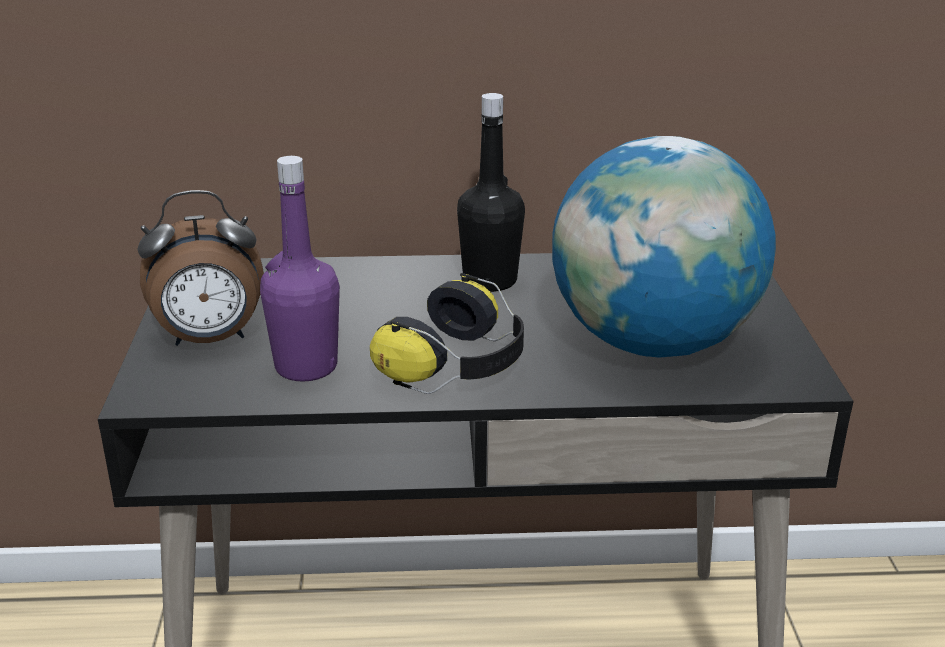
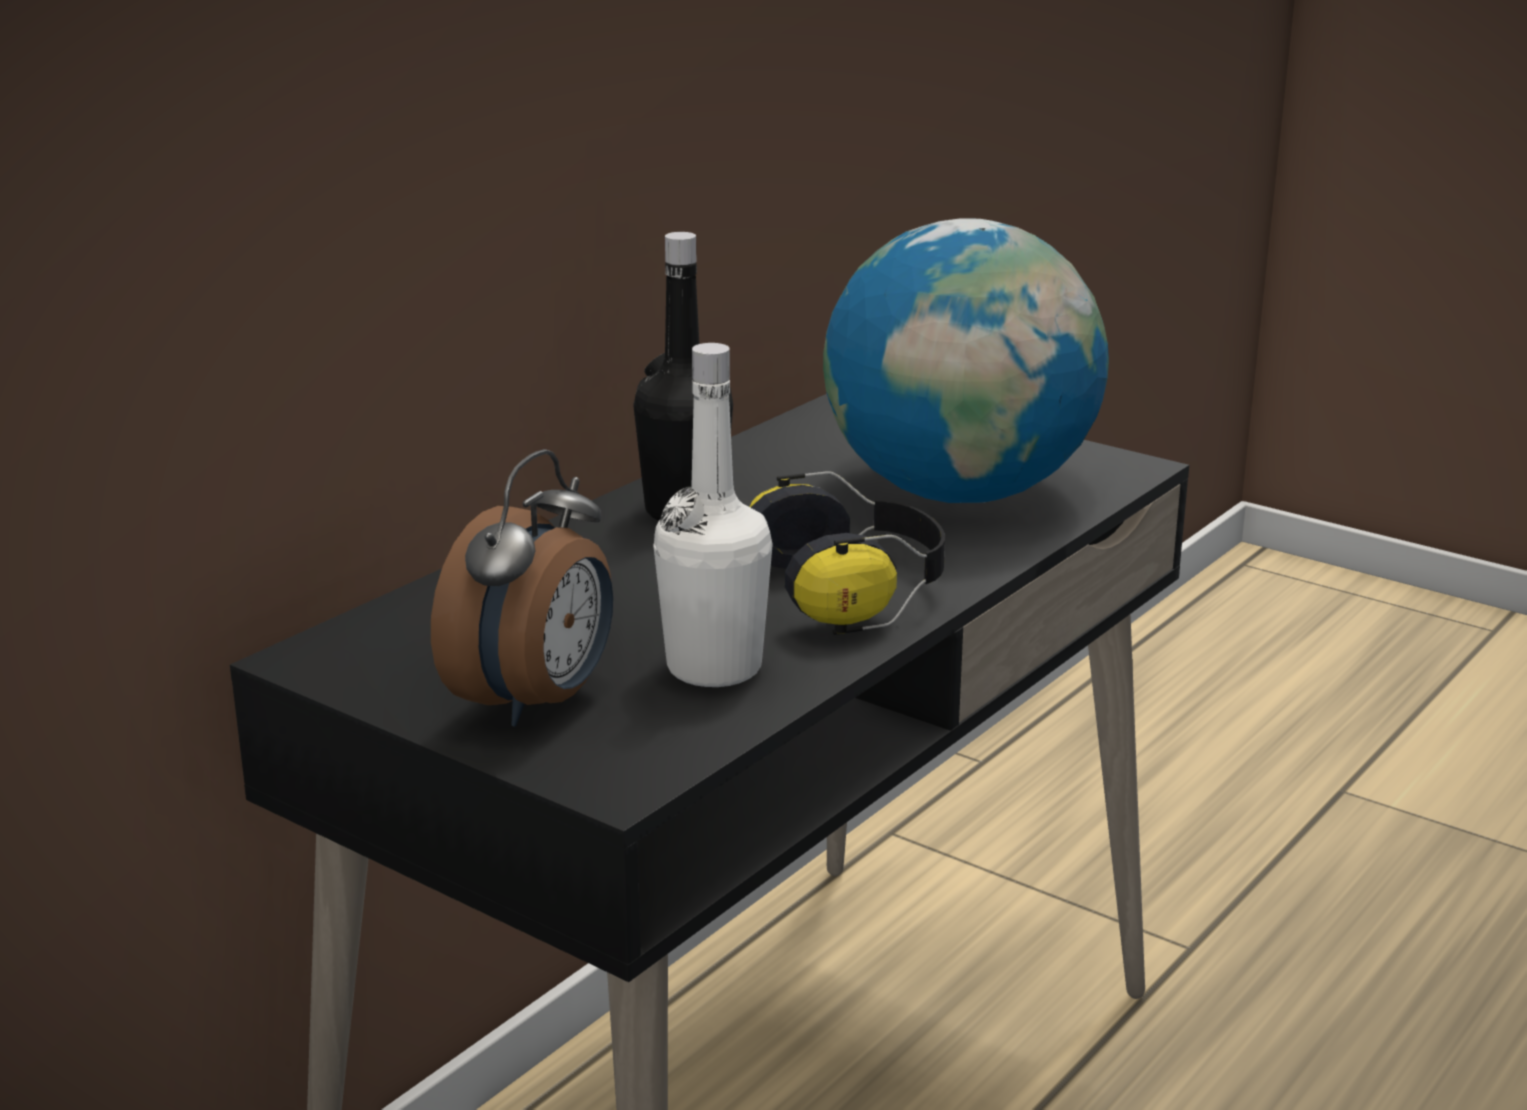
camera: 50 degrees left, 5 degrees down
purple bottle [260,156,340,382] -> white bottle [653,343,772,687]

